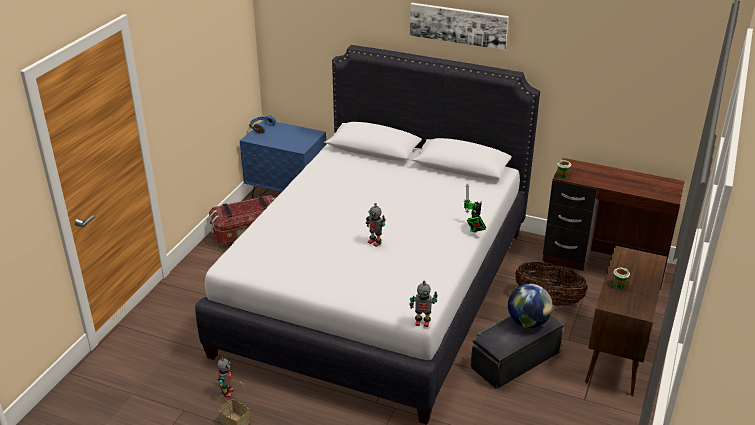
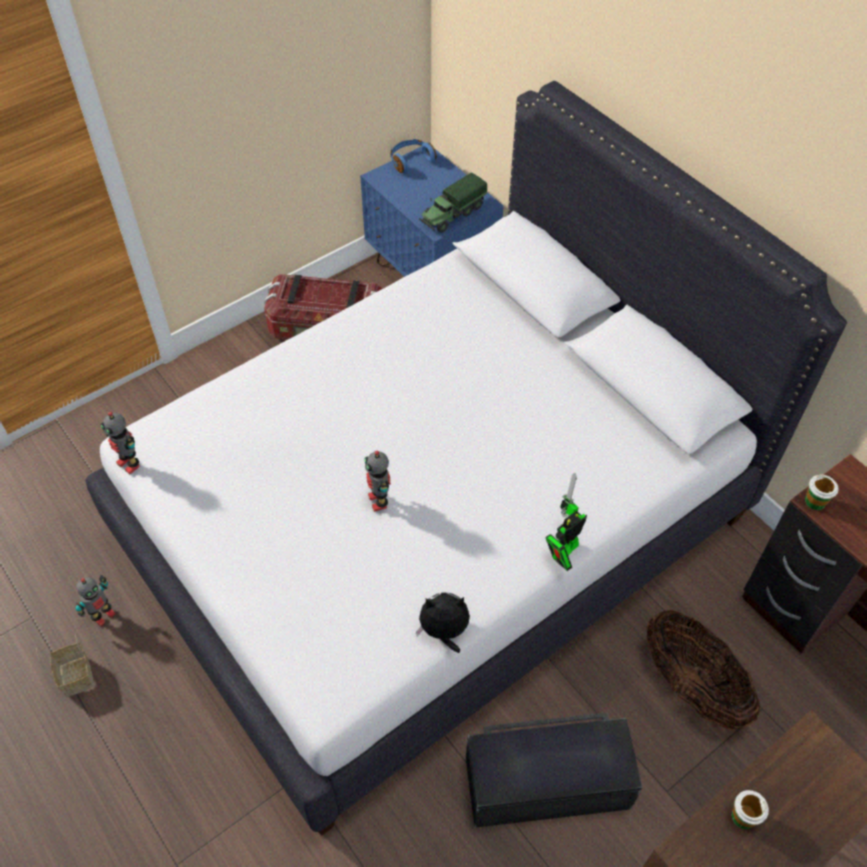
camera: 30 degrees right, 20 degrees up
toy robot [409,280,438,327] -> toy robot moved to [101,412,140,474]
picture [410,3,509,50] -> none
globe [508,284,553,328] -> none
none -> plush toy [416,592,470,653]
none -> toy truck [419,172,487,233]

